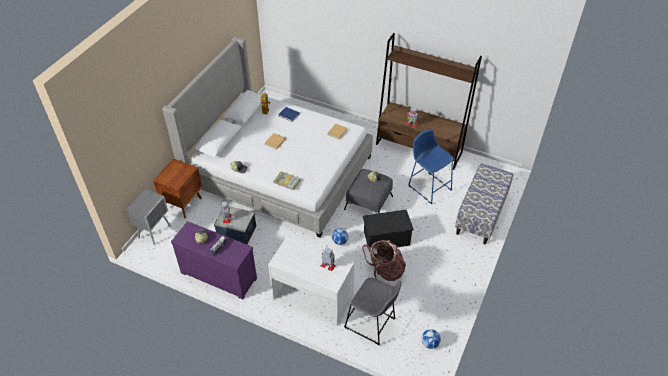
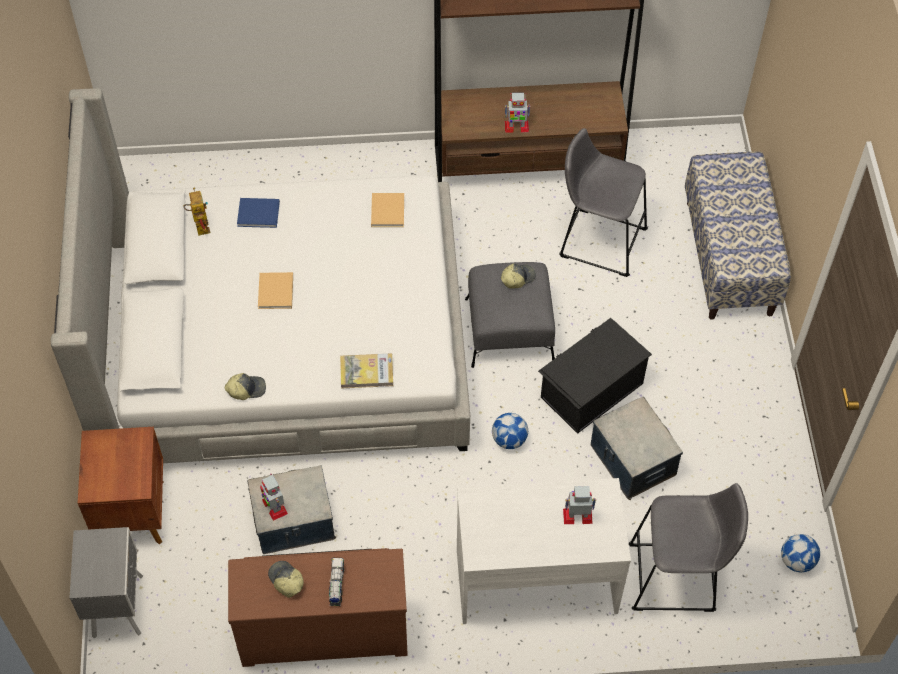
camera: 30 degrees left, 10 degrees up
purple dresser [171,221,257,300] -> brown dresser [228,548,408,667]
backpack [362,240,406,281] -> storage box [591,397,683,500]
blue stool [408,129,453,204] -> grey stool [559,128,648,277]

